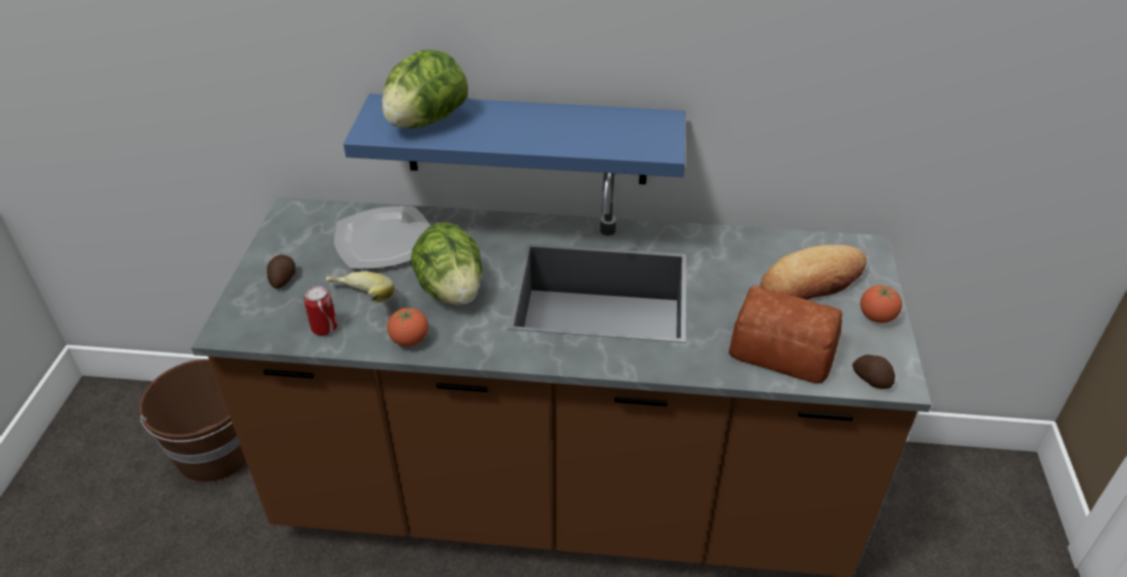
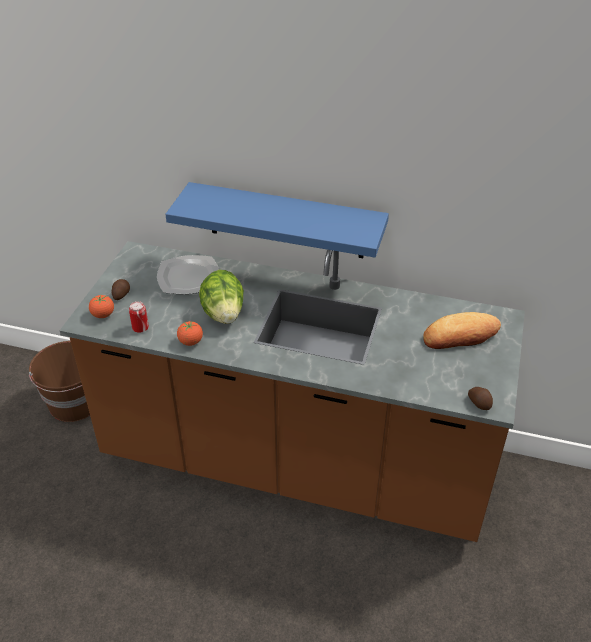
camera: 10 degrees right, 0 degrees up
banana [326,271,395,302] -> none
lettuce [382,50,468,128] -> none
bread [728,285,843,383] -> none
tomato [860,285,902,323] -> tomato moved to [89,295,114,318]

